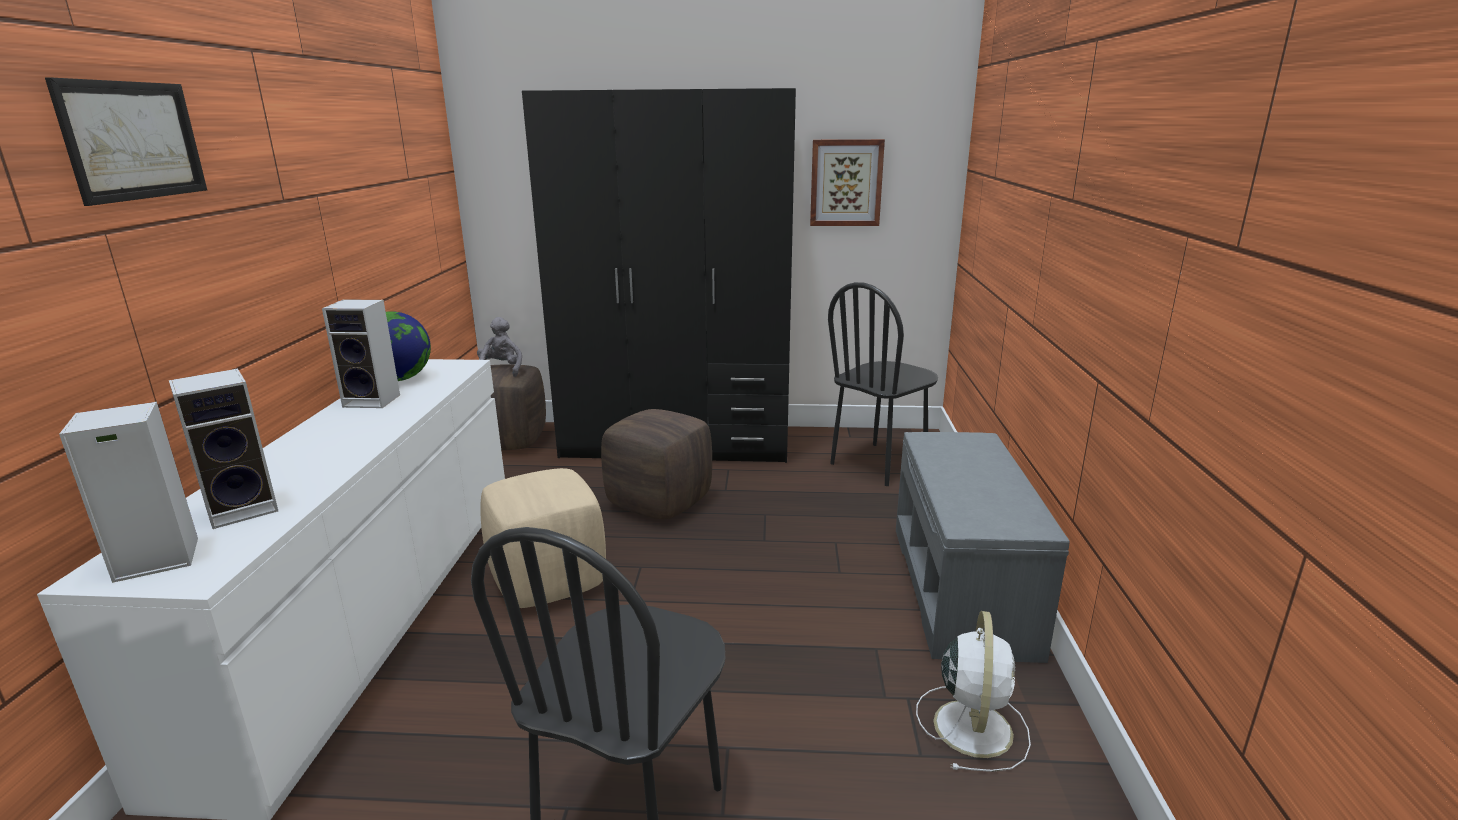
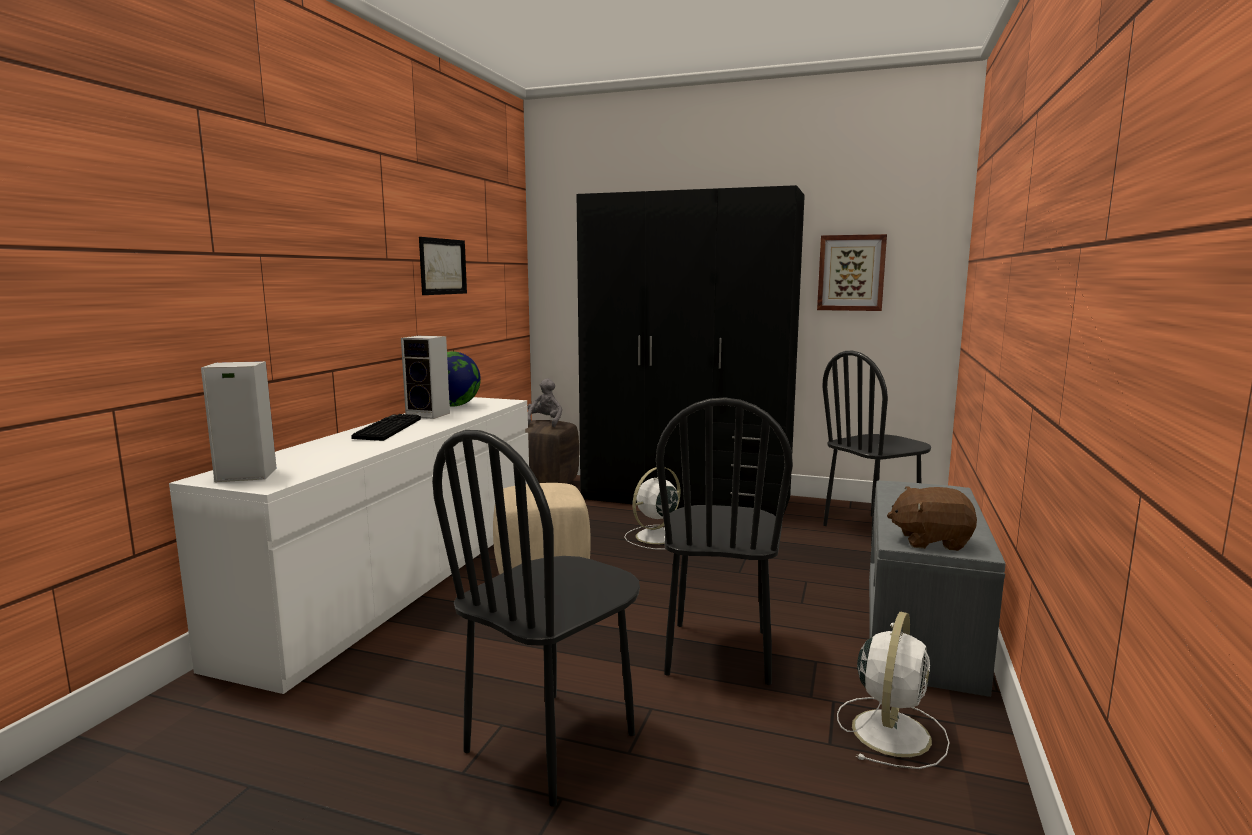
camera: 15 degrees right, 10 degrees down
picture [45,77,207,206] -> picture moved to [419,237,467,295]
speaker [169,368,278,529] -> none
brown ottoman [601,409,712,519] -> white fan [624,467,680,550]
none -> keyboard [351,414,421,441]
none -> black chair [656,397,793,685]
none -> brown plush toy [887,486,977,551]

